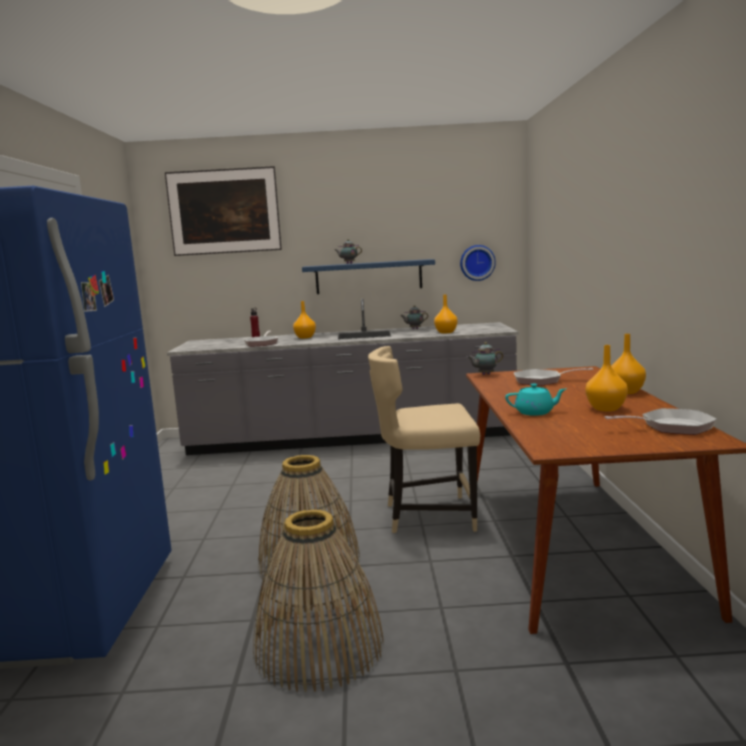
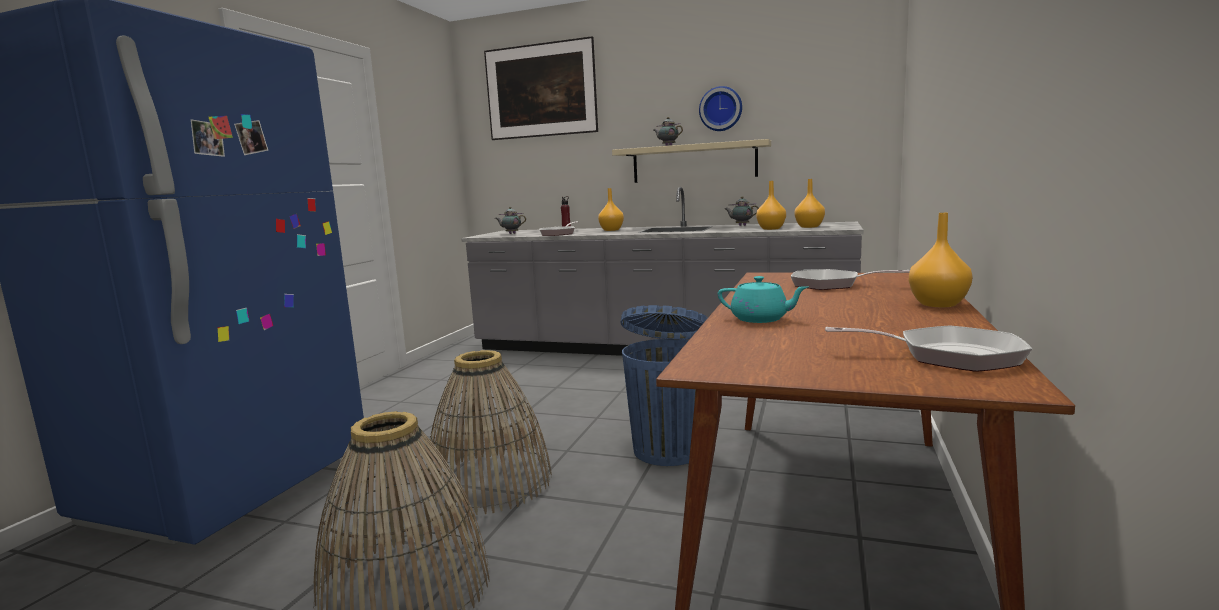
camera: 20 degrees right, 0 degrees up
blue shelf [302,259,435,294] -> beige shelf [612,139,771,183]
beige chair [368,346,480,533] -> blue trash can [621,305,707,466]
wall clock [460,245,496,281] -> wall clock moved to [699,86,742,131]
teapot [467,342,503,375] -> teapot moved to [495,207,526,234]
orange vase [585,345,628,411] -> orange vase moved to [794,179,825,228]

